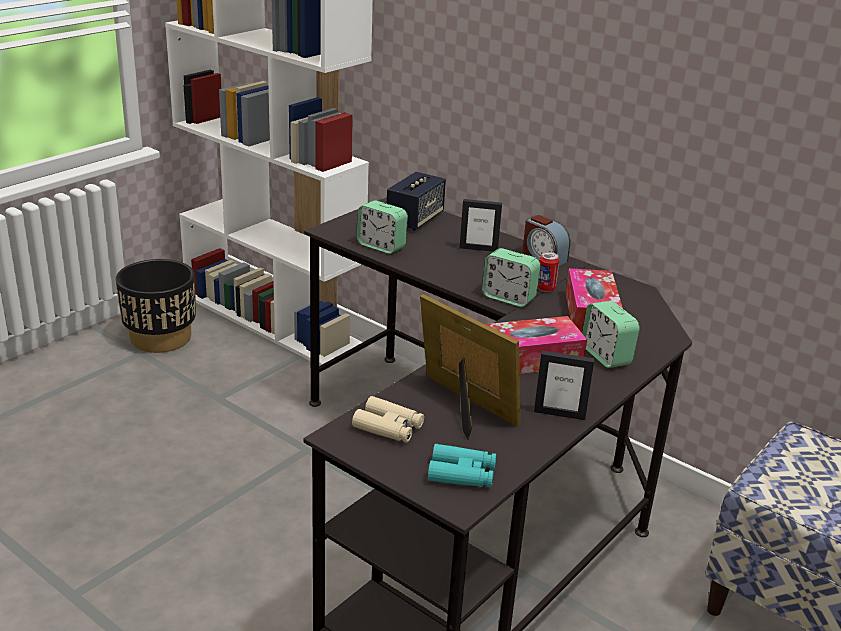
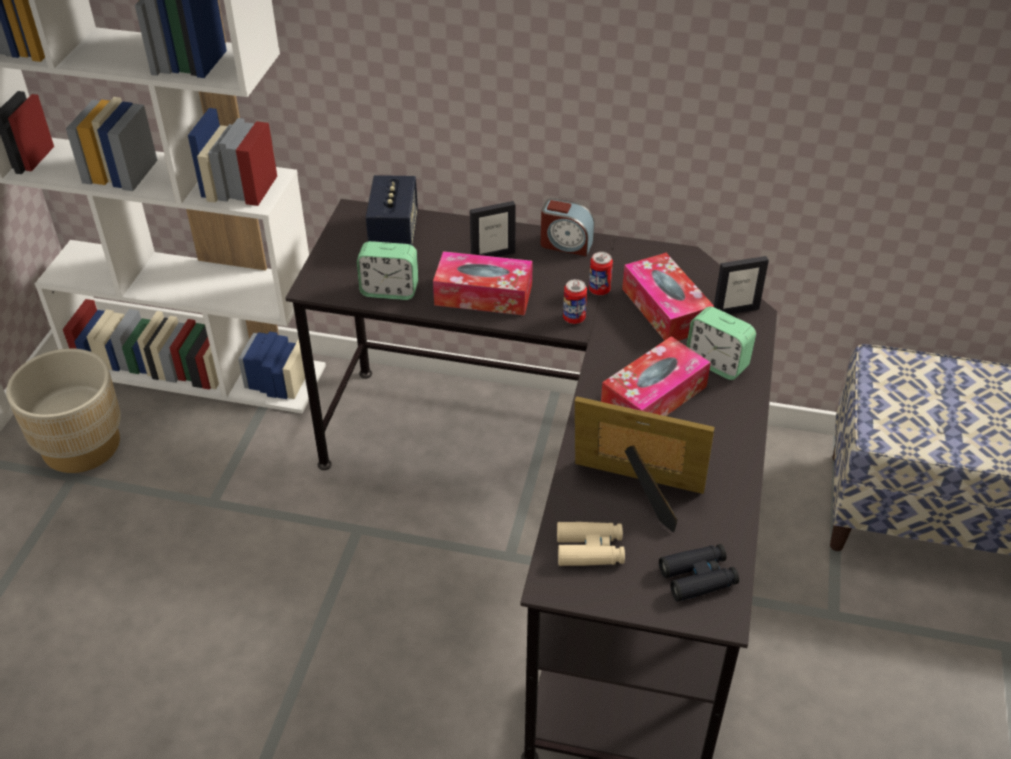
camera: 25 degrees left, 15 degrees up
black planter [116,259,196,353] -> beige planter [6,348,121,473]
turquoise binoculars [428,444,496,487] -> black binoculars [659,544,739,602]
alarm clock [482,248,540,307] -> can [563,279,587,324]
picture frame [534,350,594,420] -> picture frame moved to [714,256,769,315]
none -> tissue box [433,251,533,316]

